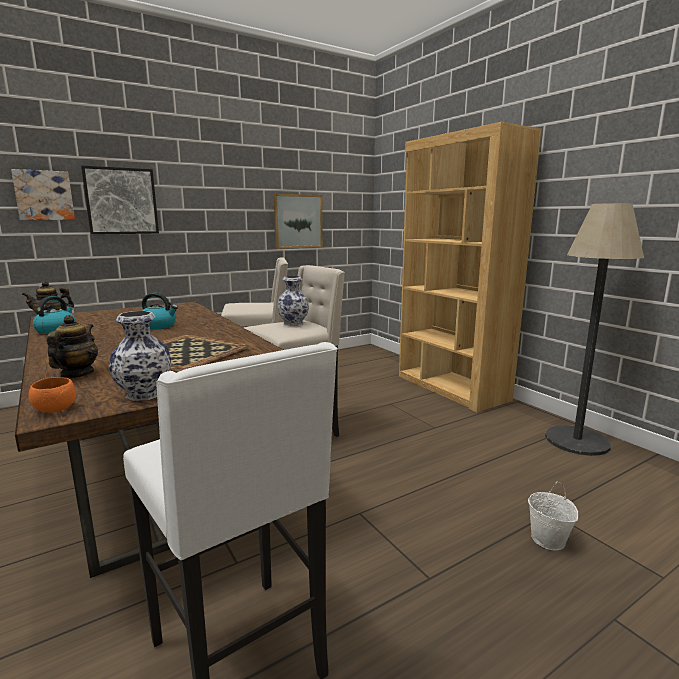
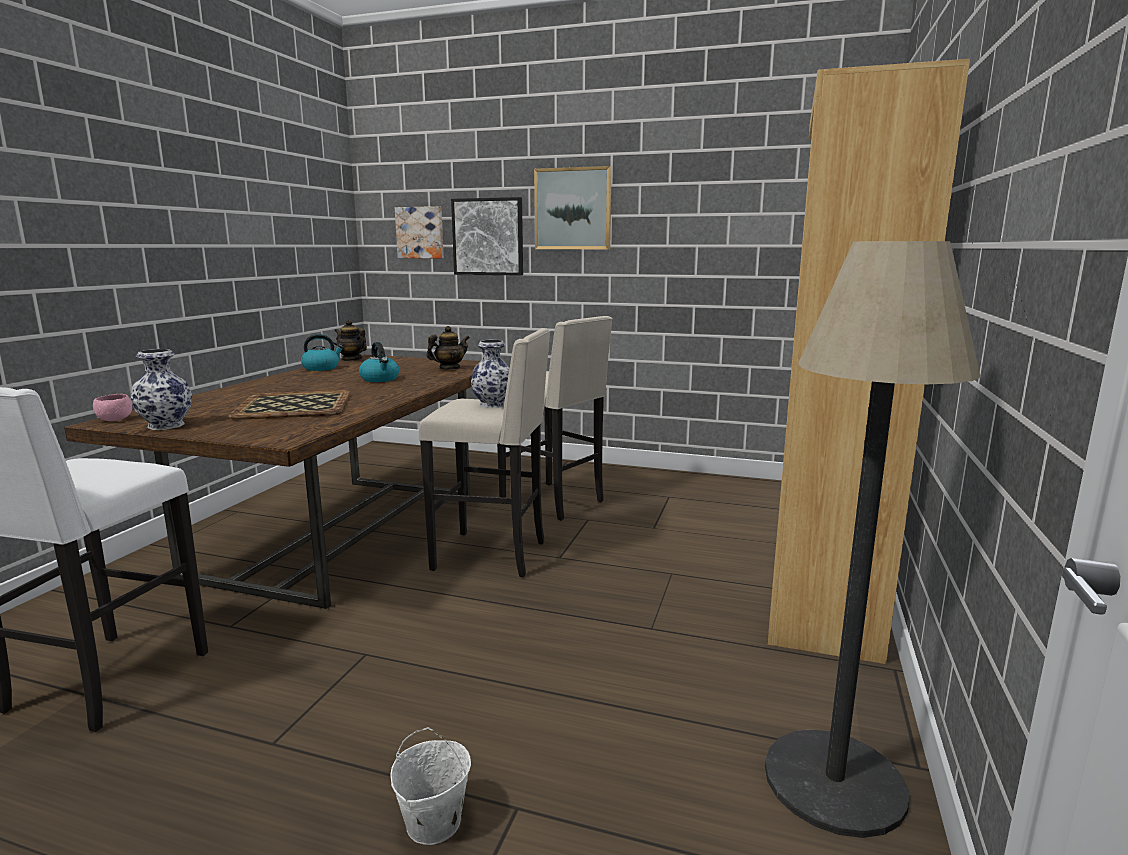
camera: 50 degrees right, 0 degrees up
orange bowl [29,377,76,413] -> pink bowl [93,394,132,421]
teapot [47,315,98,378] -> teapot moved to [427,326,470,369]
picture [274,194,323,249] -> picture moved to [534,166,612,249]

